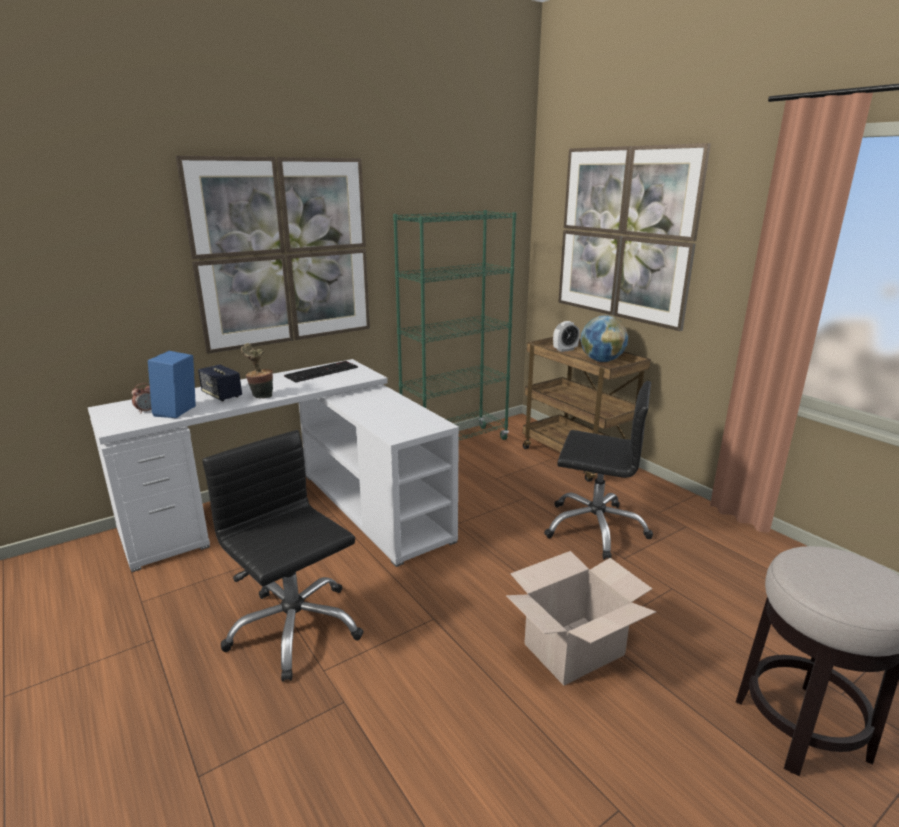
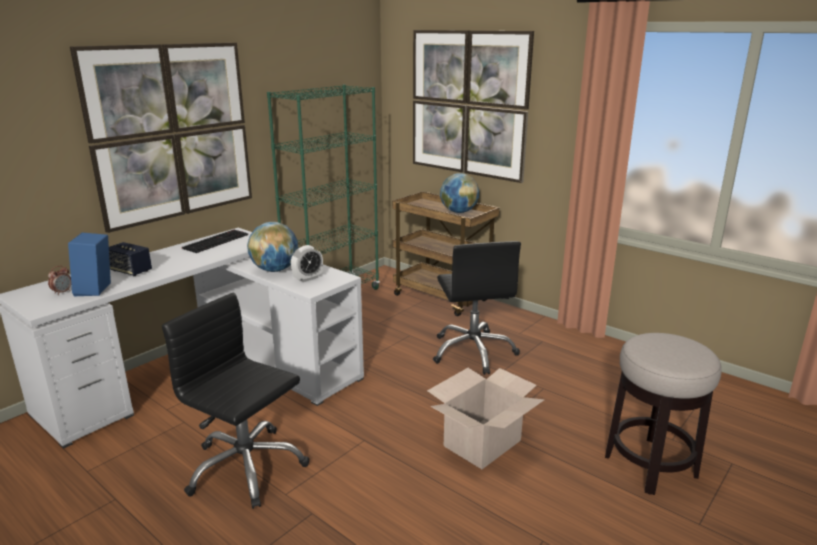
camera: 15 degrees left, 0 degrees up
potted plant [241,343,273,399] -> none
black office chair [544,381,653,559] -> black office chair turned 75 degrees clockwise [433,241,521,375]
alarm clock [553,321,580,352] -> alarm clock moved to [291,245,323,282]
none -> globe [247,222,298,272]

